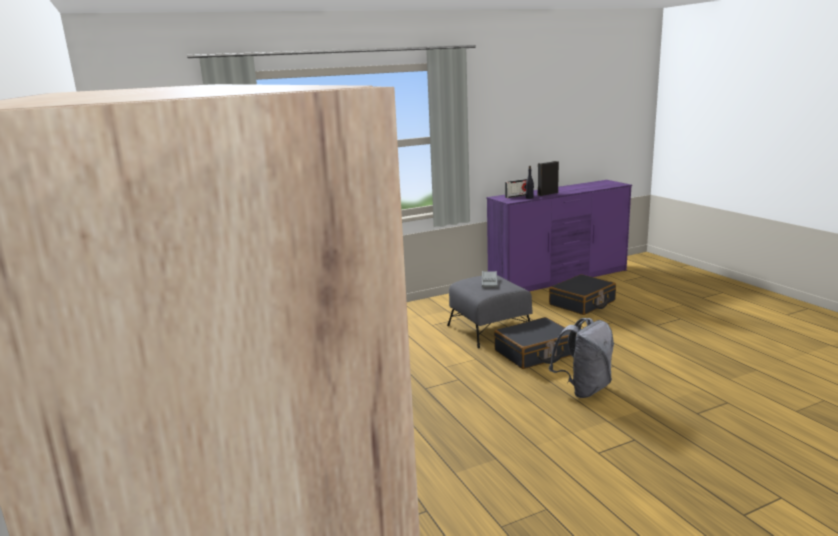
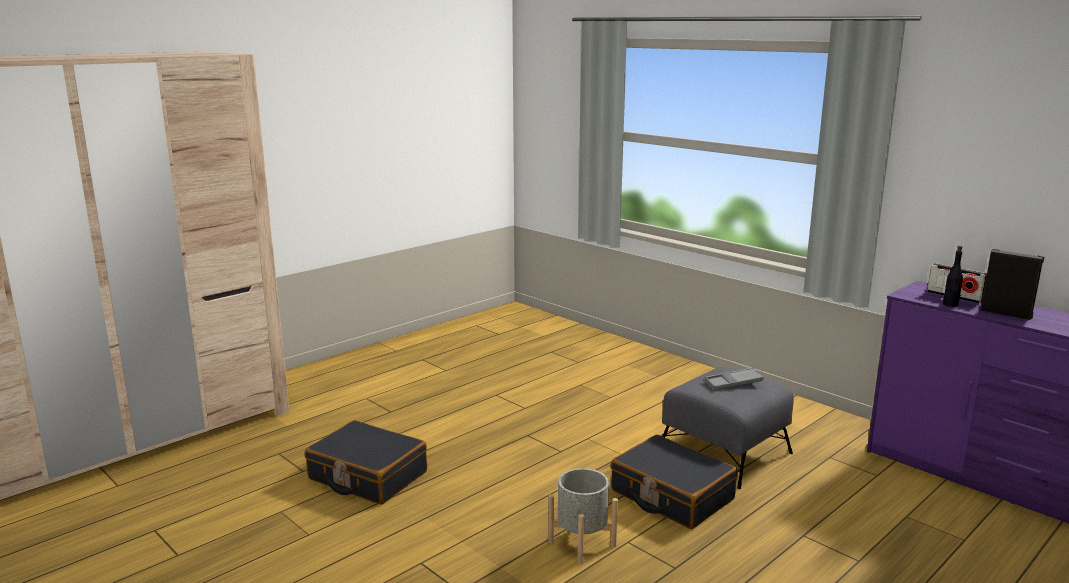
camera: 70 degrees right, 0 degrees up
black suitcase [549,274,616,315] -> black suitcase moved to [305,420,427,505]
grey backpack [549,318,614,398] -> grey planter [548,468,618,565]

